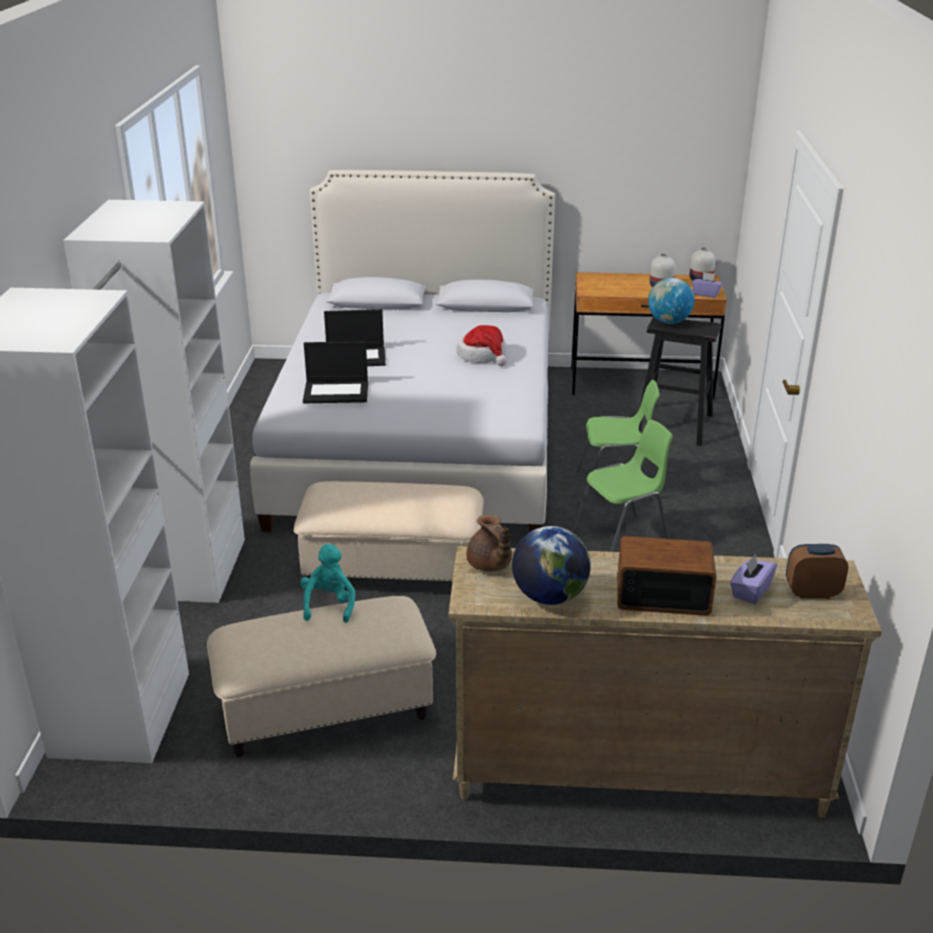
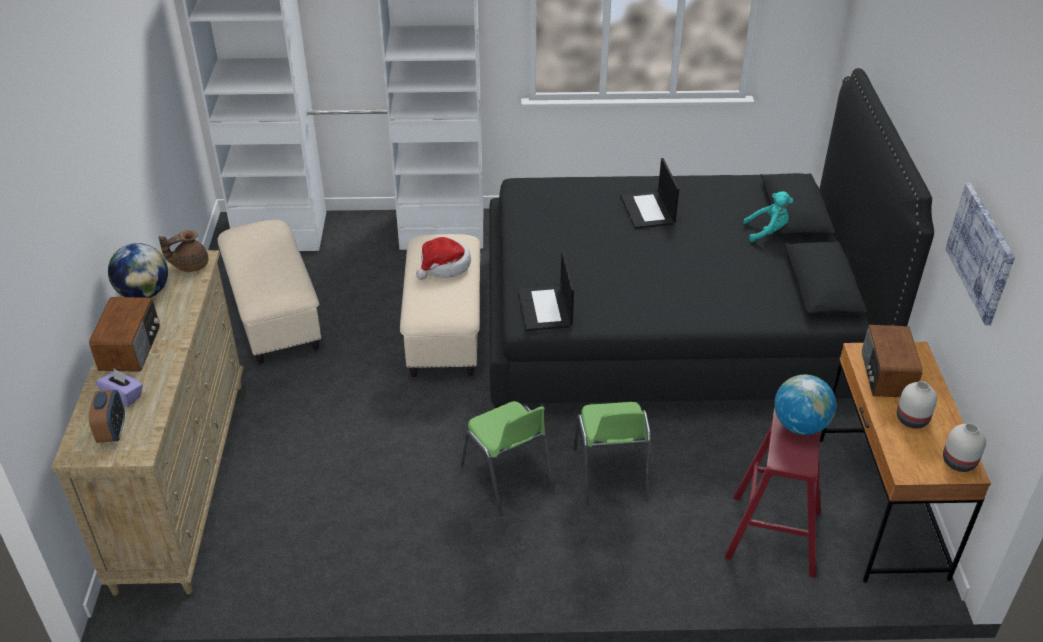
camera: 85 degrees right, 10 degrees up
white bed [250,170,555,533] -> black bed [490,68,934,408]
turquoise plush toy [300,544,355,623] -> turquoise plush toy moved to [743,192,793,242]
laptop [303,341,368,403] -> laptop moved to [518,251,574,331]
hat [456,325,507,366] -> hat moved to [416,237,471,280]
black stool [639,317,721,446] -> red stool [724,407,821,577]
purple tissue box [692,272,722,298] -> none
none -> radio [862,325,923,397]
none -> picture [945,183,1015,325]

